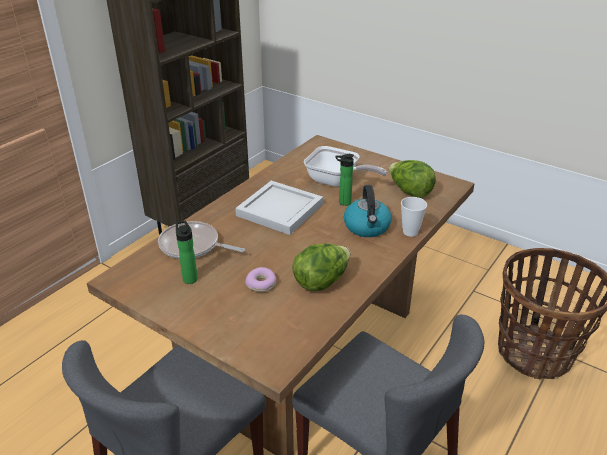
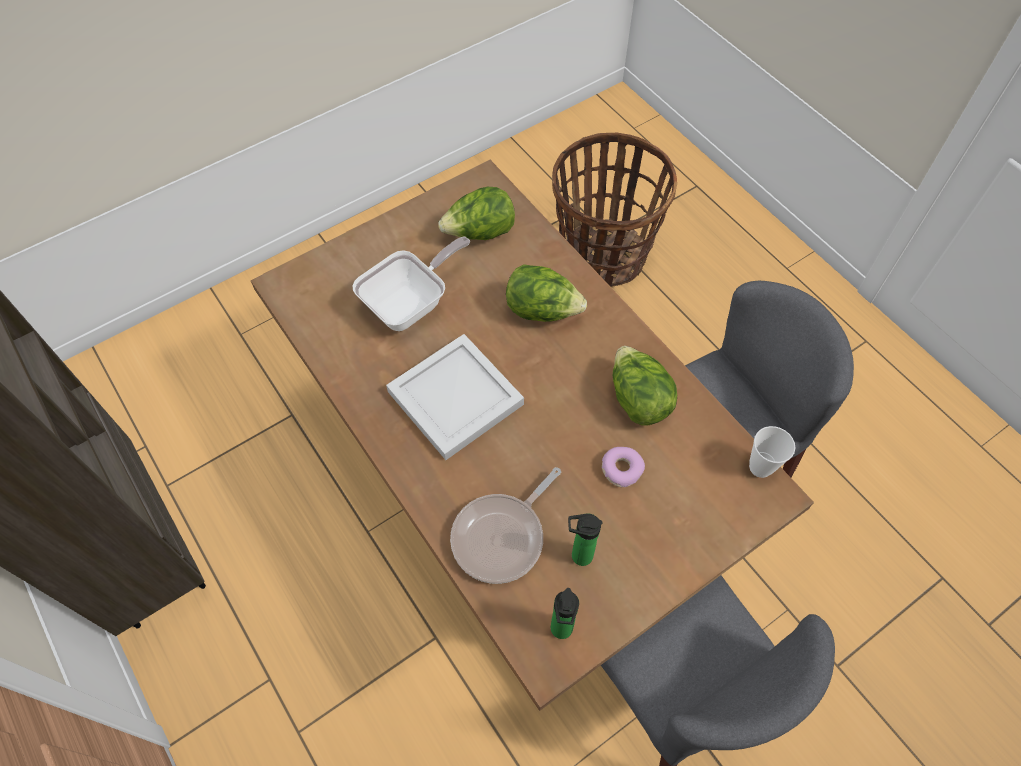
camera: 70 degrees left, 25 degrees up
bottle [335,154,354,206] -> bottle moved to [551,588,579,639]
kettle [344,185,392,237] -> lettuce [506,264,587,322]
cup [401,197,427,237] -> cup moved to [749,426,795,478]

